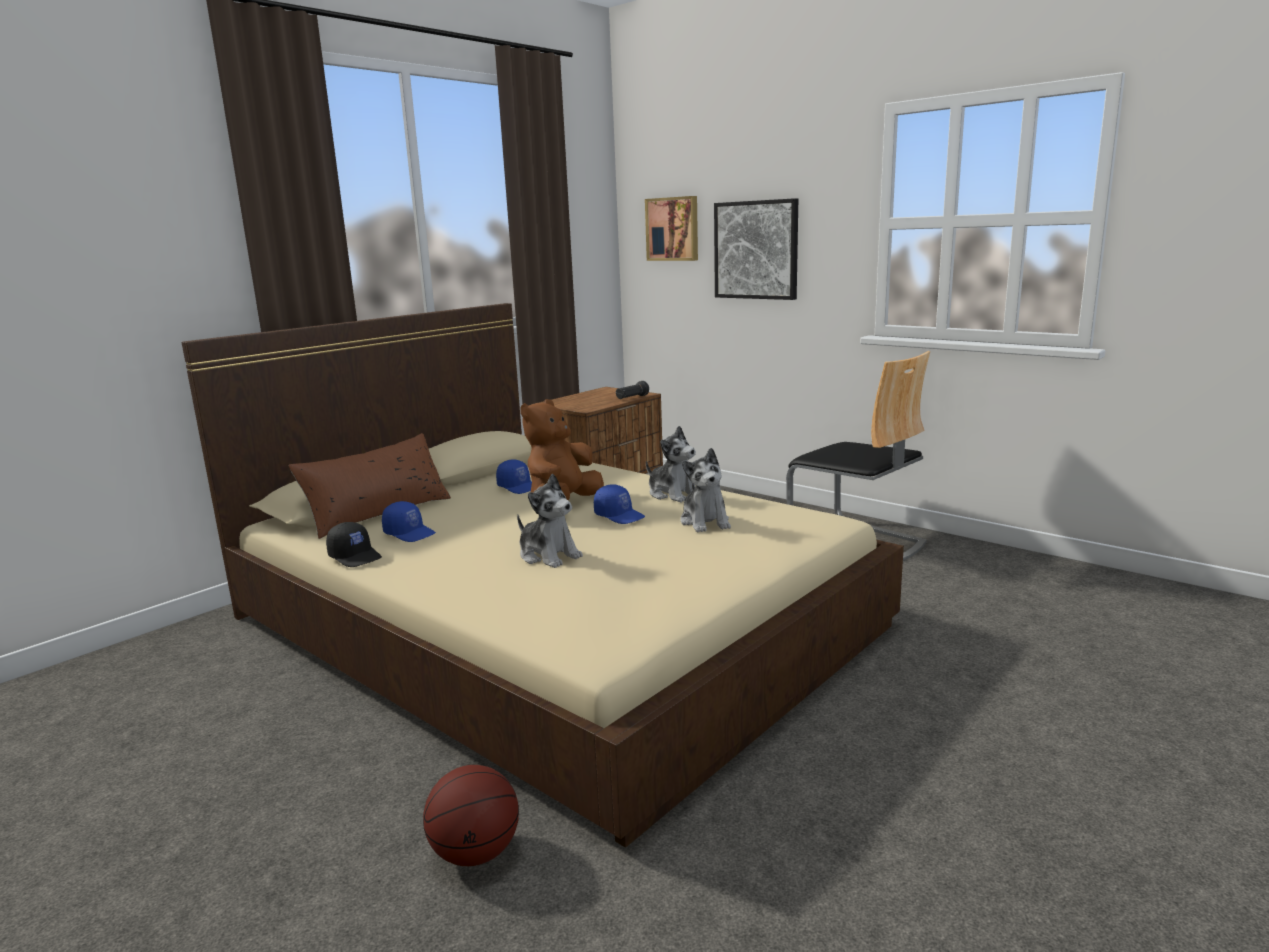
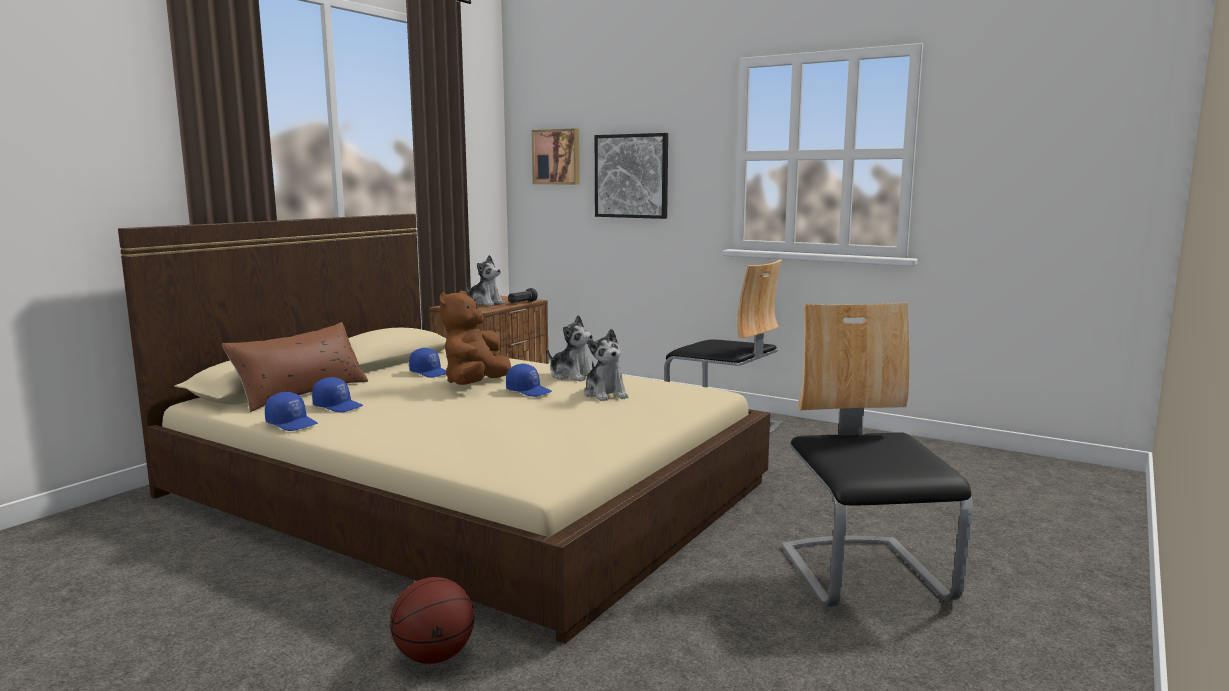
camera: 10 degrees left, 5 degrees down
black cap [326,522,382,567] -> blue cap [265,392,318,431]
plush toy [517,474,583,568] -> plush toy moved to [466,255,505,306]
none -> chair [782,302,973,607]

